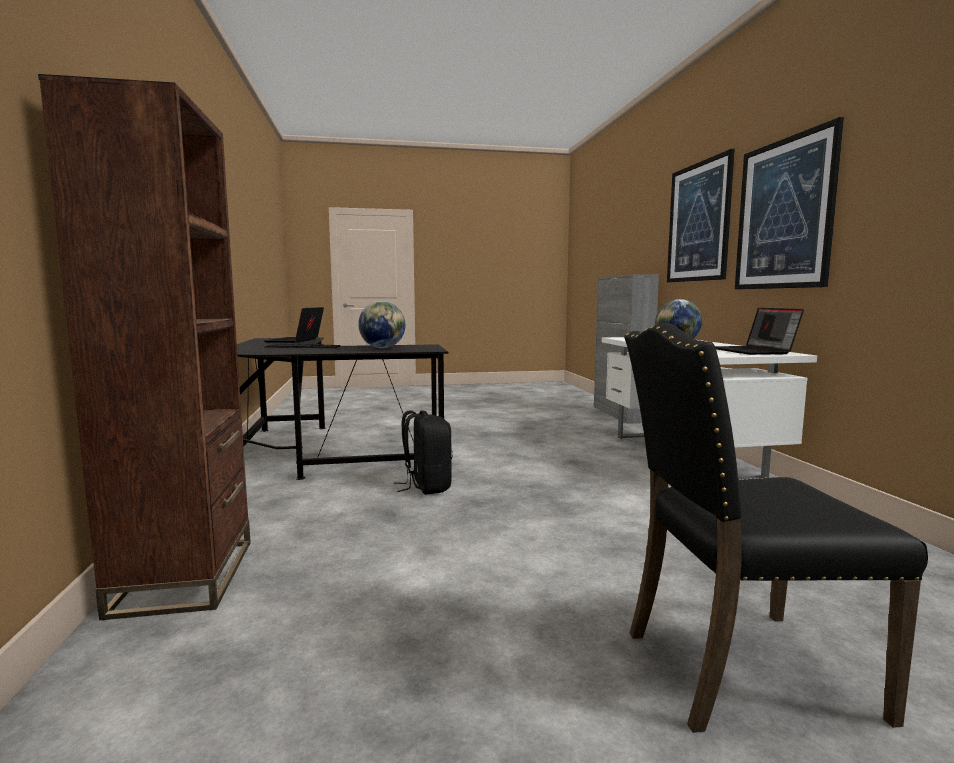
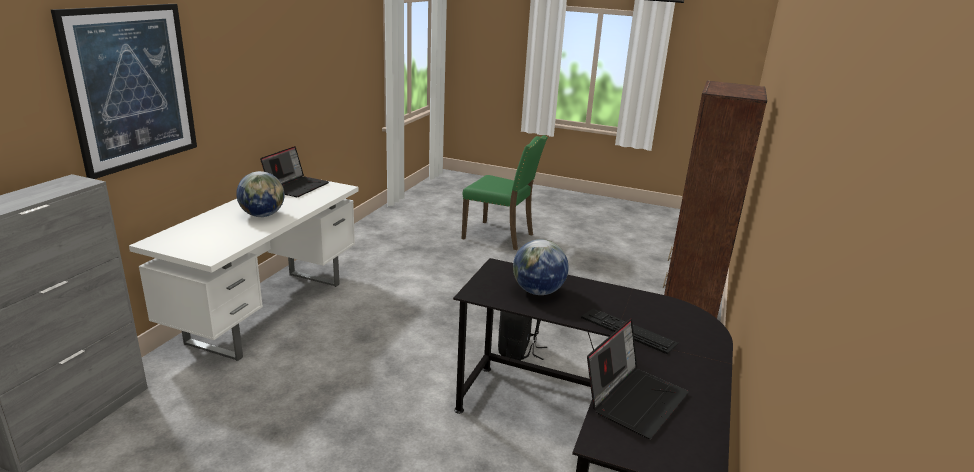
camera: 150 degrees left, 15 degrees up
black chair [624,323,928,733] -> green chair [462,135,548,250]
picture [735,117,844,289] -> none

